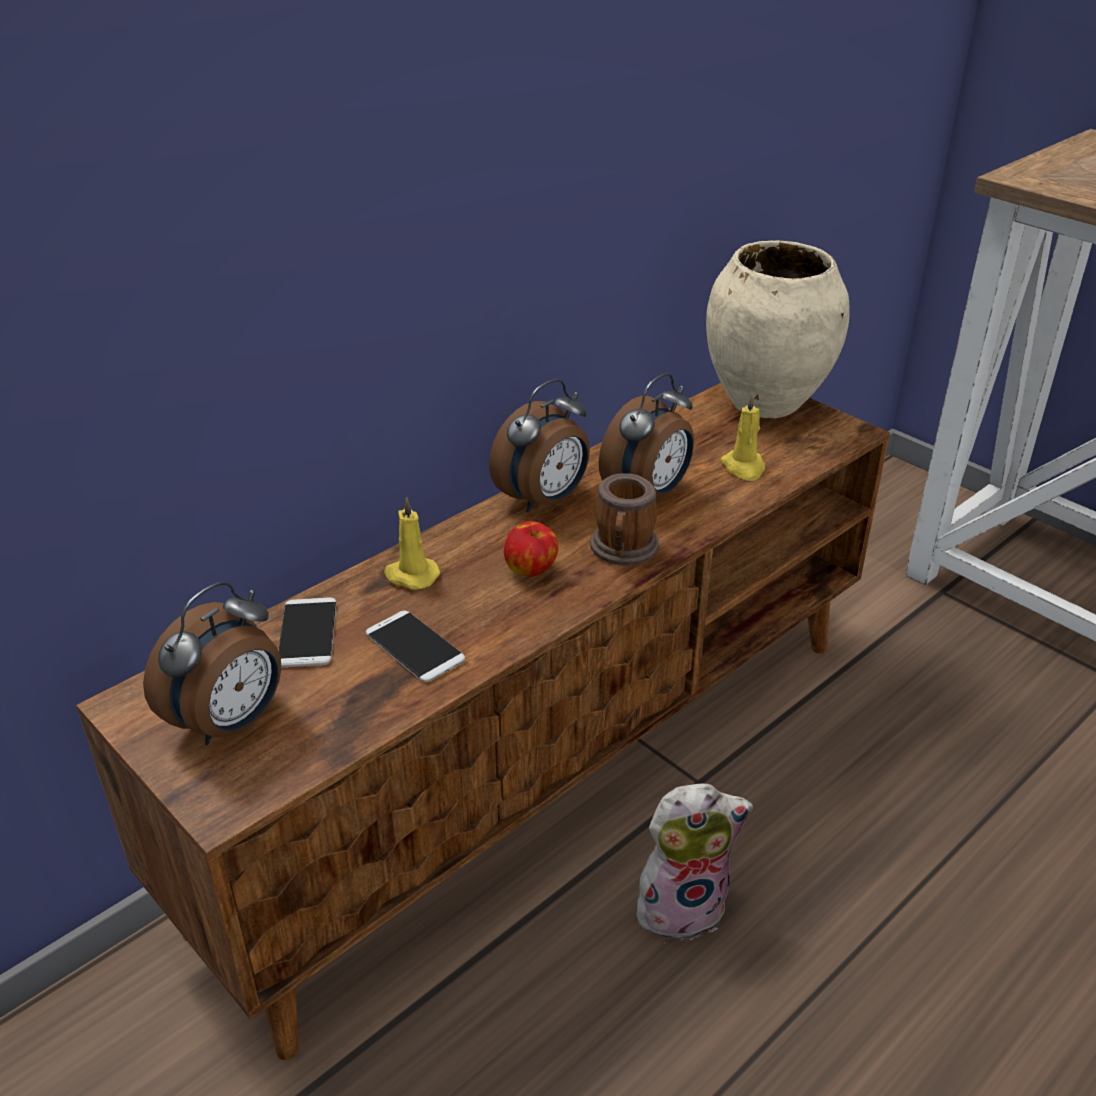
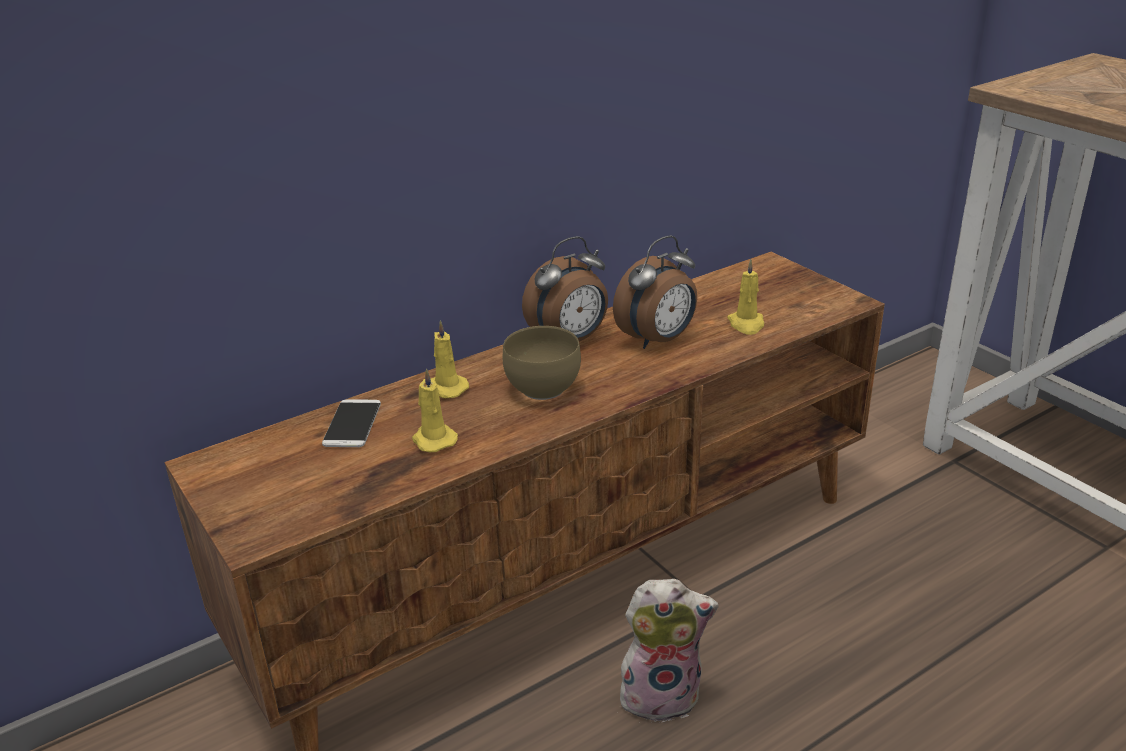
camera: 10 degrees right, 5 degrees down
alarm clock [143,582,281,745] -> none
phone [366,611,465,682] -> yellow candle [412,368,458,452]
apple [504,521,558,577] -> brown bowl [503,326,581,400]
mug [590,473,659,566] -> none
beige vase [706,240,850,418] -> none

